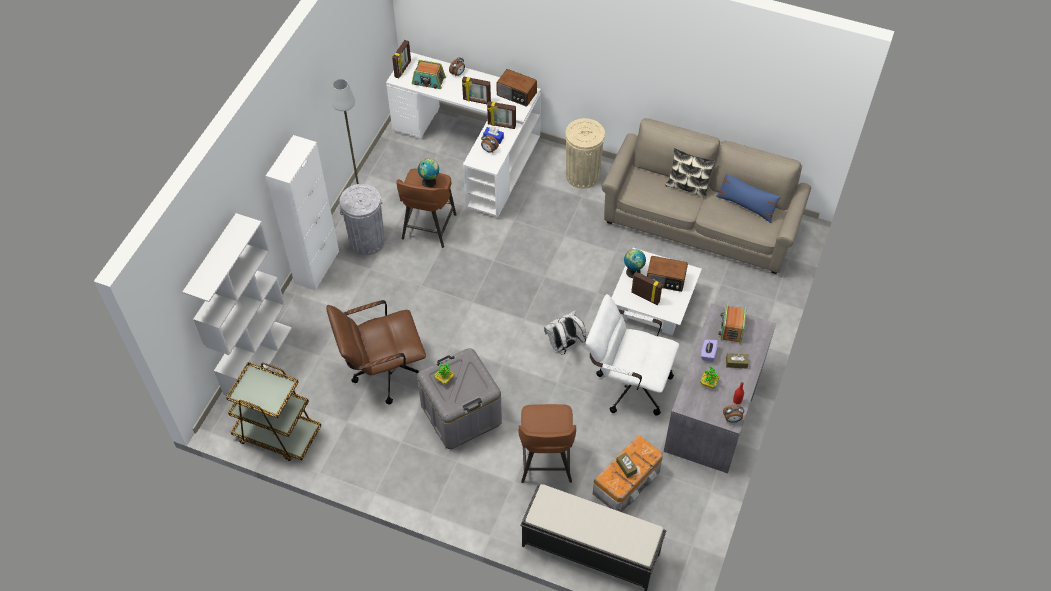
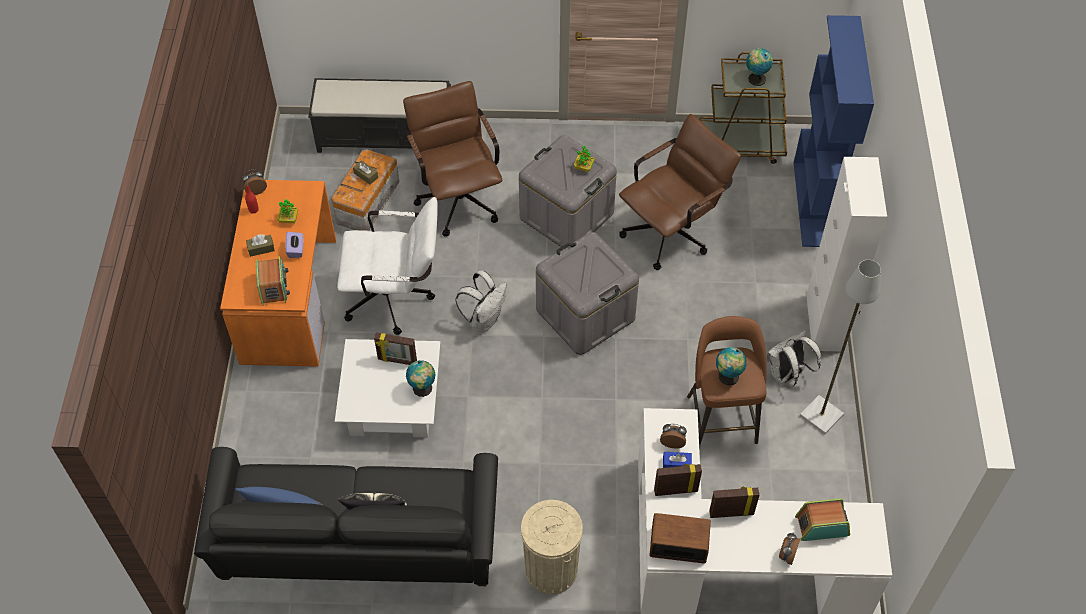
camera: 160 degrees right, 0 degrees up
white bookcase [182,213,292,396] -> blue bookcase [794,15,874,247]
grey trash can [340,184,385,255] -> white backpack [767,330,821,388]
picture frame [392,40,411,78] -> none
brown stool [518,404,576,483] -> brown office chair [403,81,502,237]
beige sofa [602,118,811,274] -> black sofa [194,447,498,586]
radio [647,256,688,292] -> none
grey desk [664,304,776,473] -> orange desk [220,180,336,367]
none -> grey storage box [536,232,639,355]
none -> globe [746,48,773,86]

